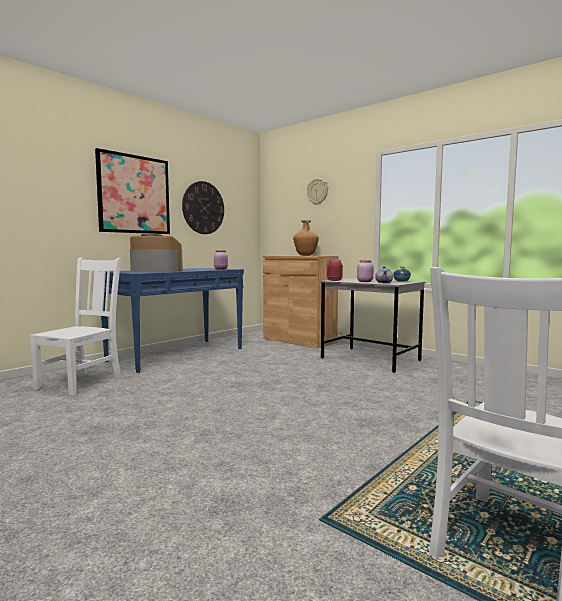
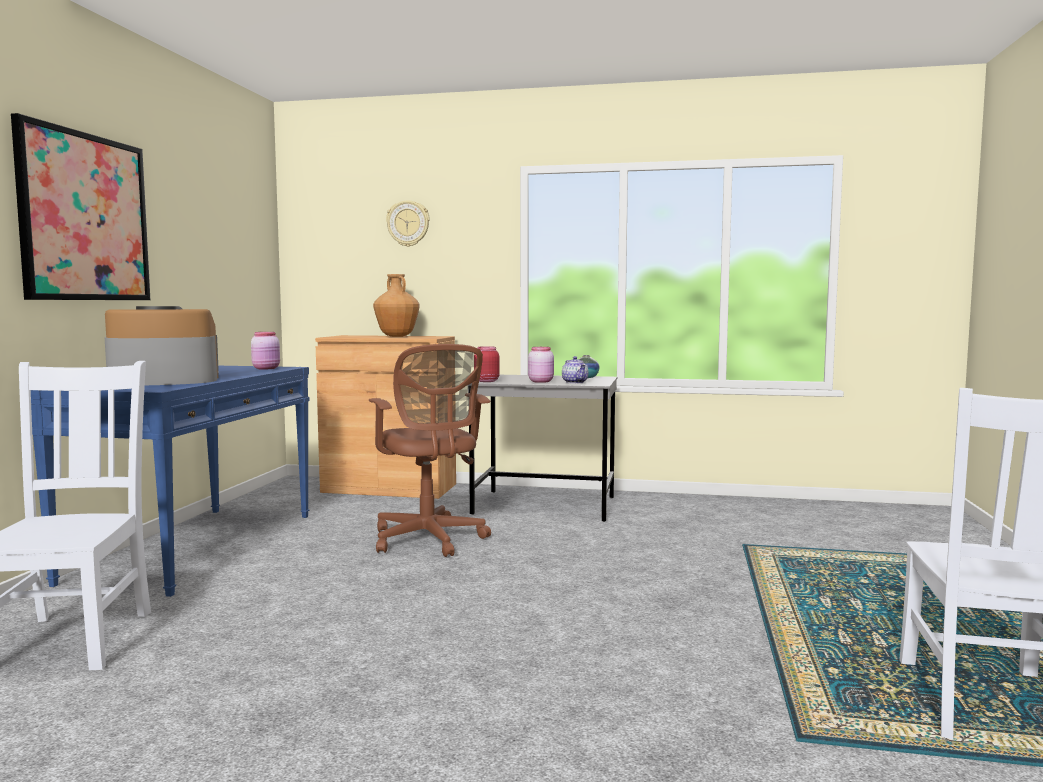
camera: 30 degrees left, 0 degrees up
wall clock [182,181,224,234] -> none
none -> brown office chair [369,344,491,557]

